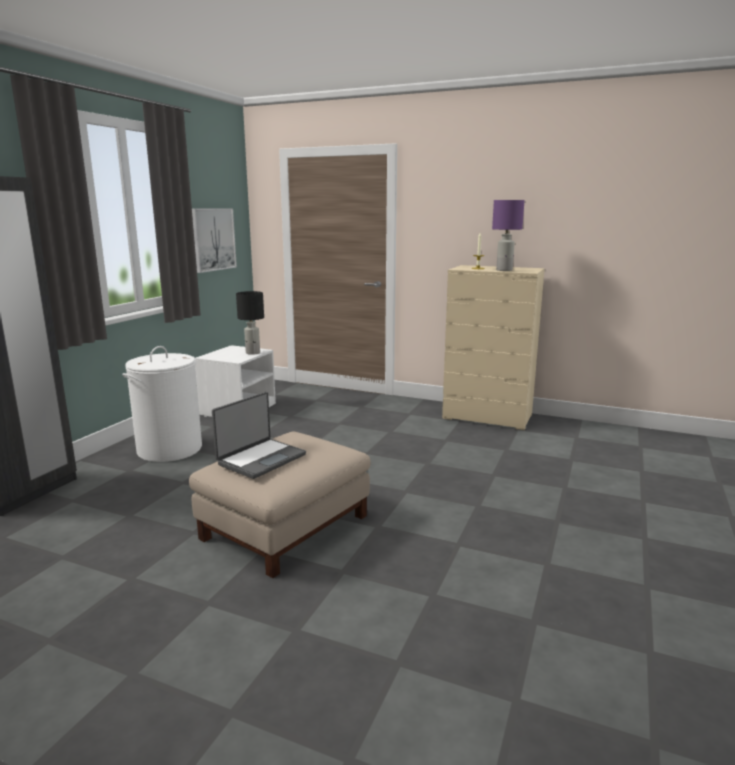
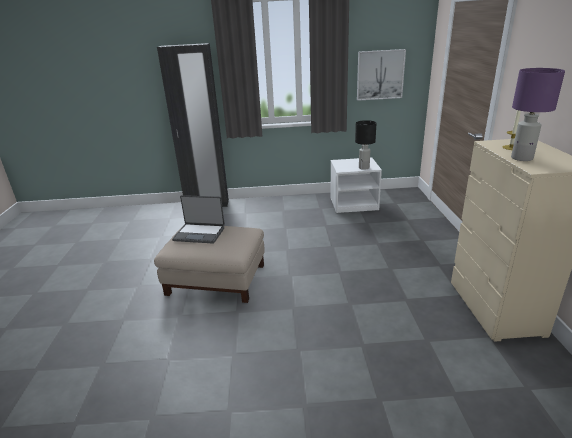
camera: 65 degrees right, 10 degrees up
white laundry basket [122,346,202,462] -> none

